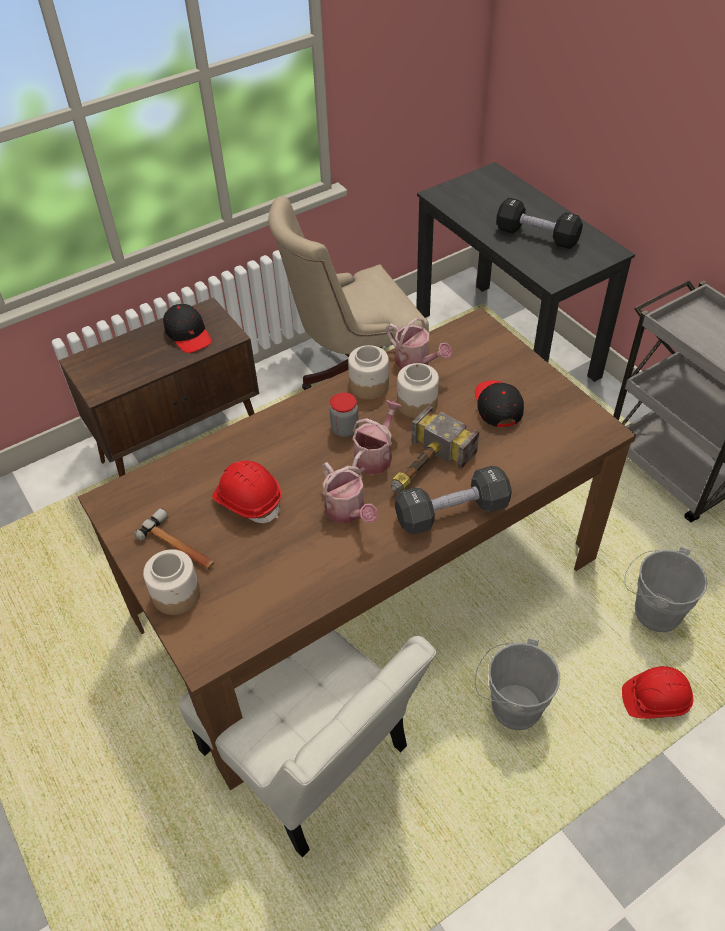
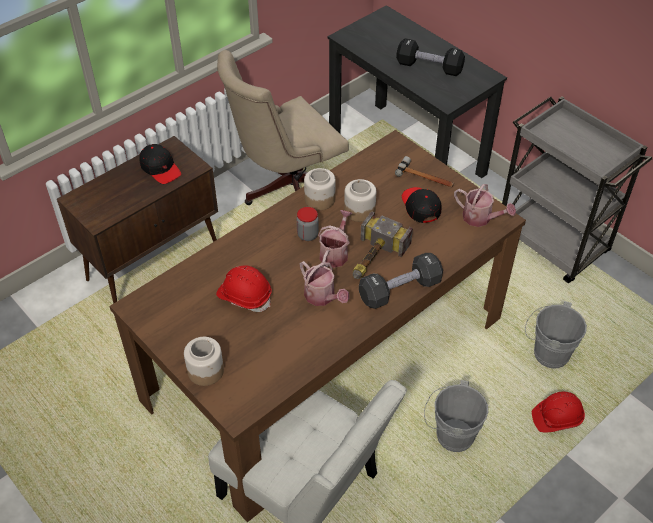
camera: 10 degrees left, 0 degrees up
hammer [135,508,214,569] -> hammer moved to [395,156,454,187]
watering can [386,318,452,369] -> watering can moved to [454,184,516,227]

